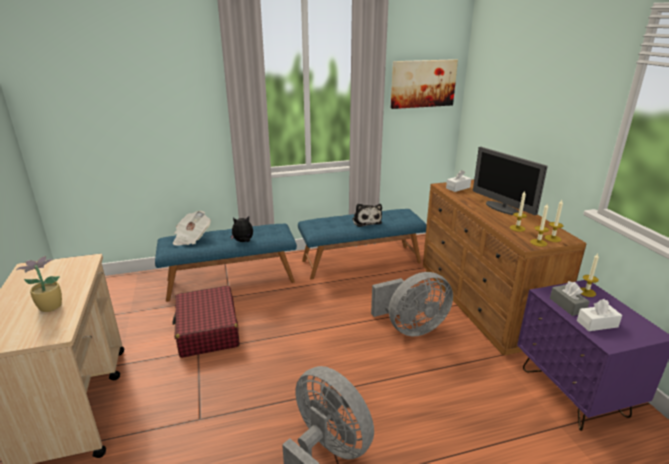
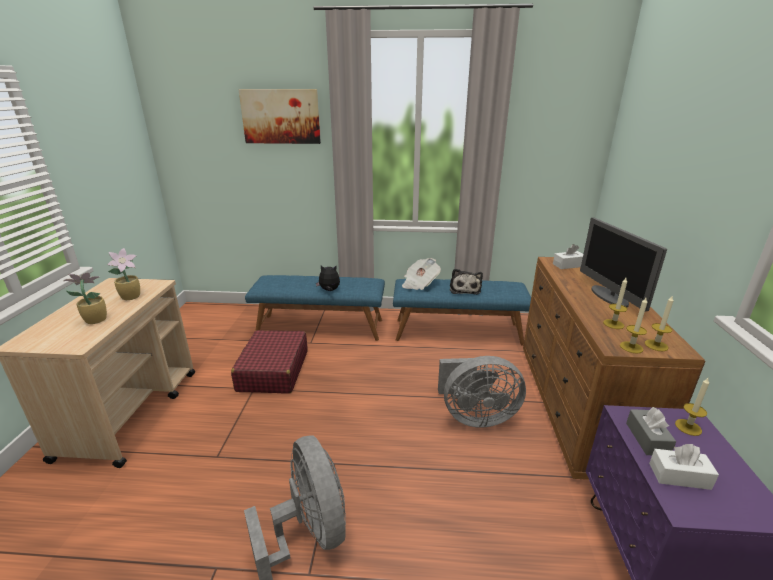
camera: 20 degrees right, 0 degrees up
newspaper [173,211,211,246] -> newspaper moved to [402,258,441,290]
picture [391,59,458,109] -> picture moved to [238,89,321,144]
none -> potted plant [107,248,140,300]

